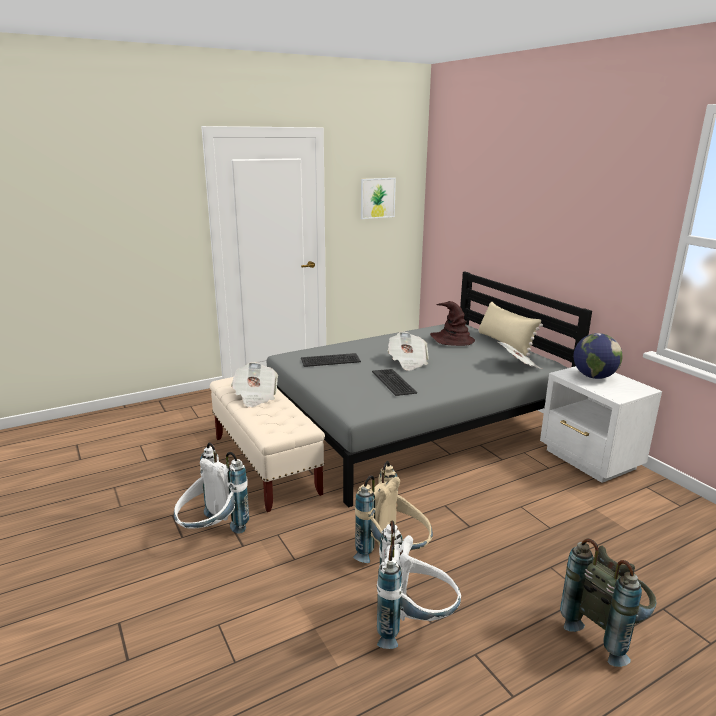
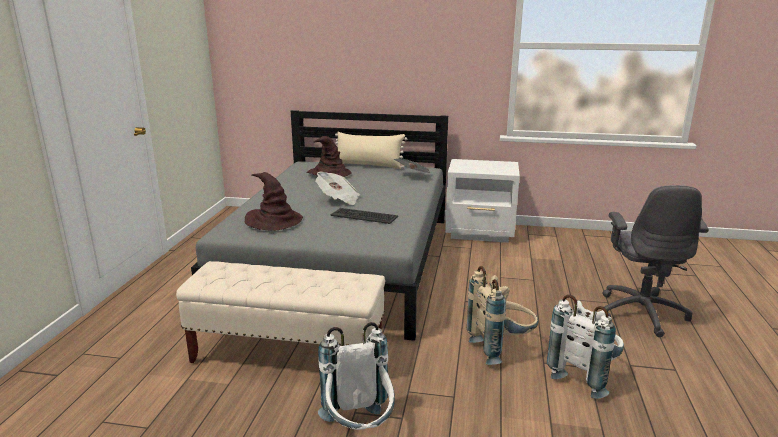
camera: 50 degrees left, 0 degrees up
newspaper [231,362,278,407] -> none
keyboard [301,353,361,367] -> brown hat [245,172,303,231]
picture [361,178,396,219] -> none
grey backpack [560,539,656,667] -> grey office chair [602,185,709,337]
globe [573,333,622,379] -> none

